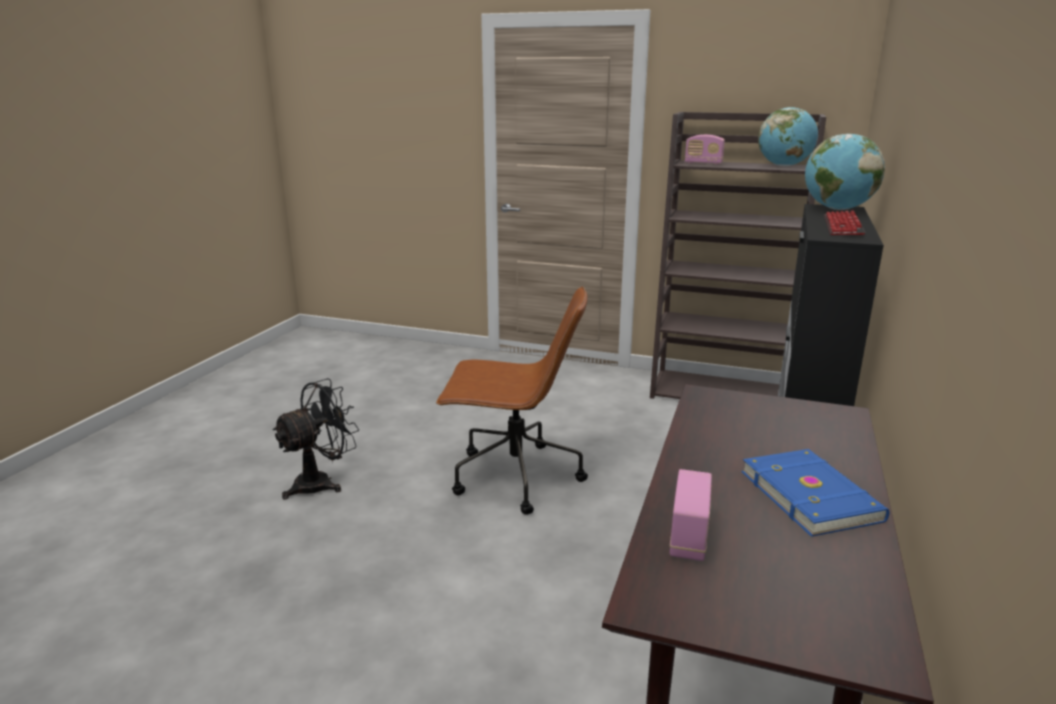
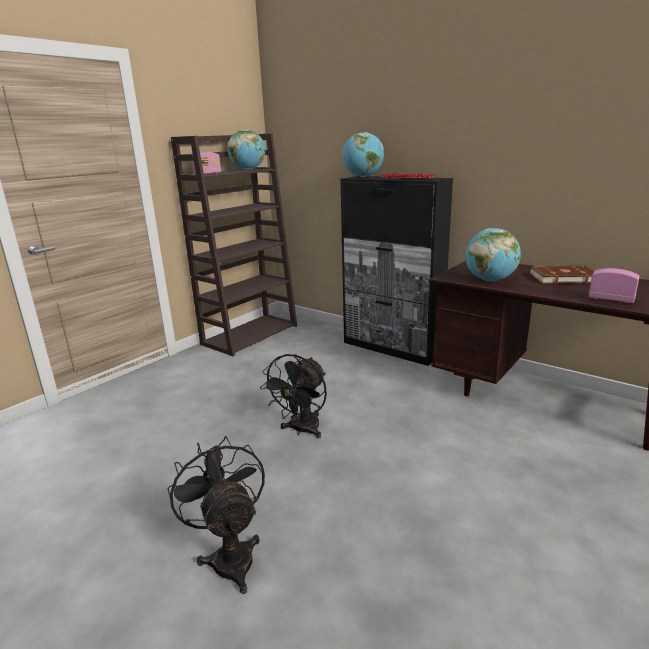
camera: 70 degrees left, 0 degrees up
brown office chair [436,286,588,515] -> black fan [260,354,327,439]
blue book [741,449,889,537] -> brown book [529,265,594,284]
none -> globe [465,228,521,282]

